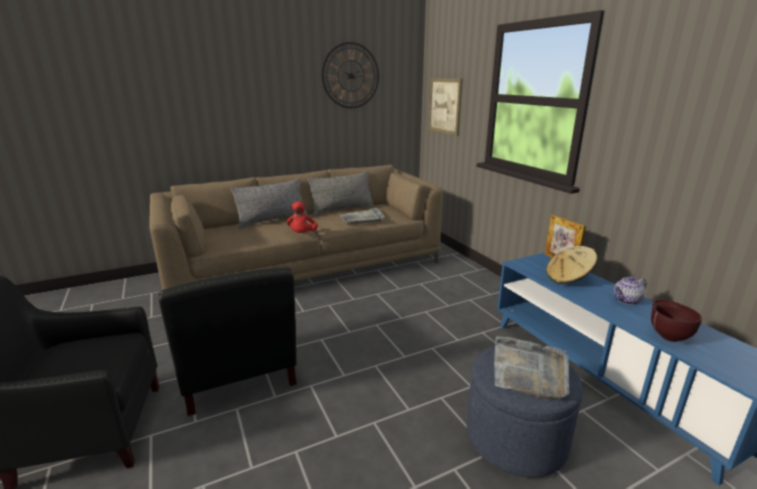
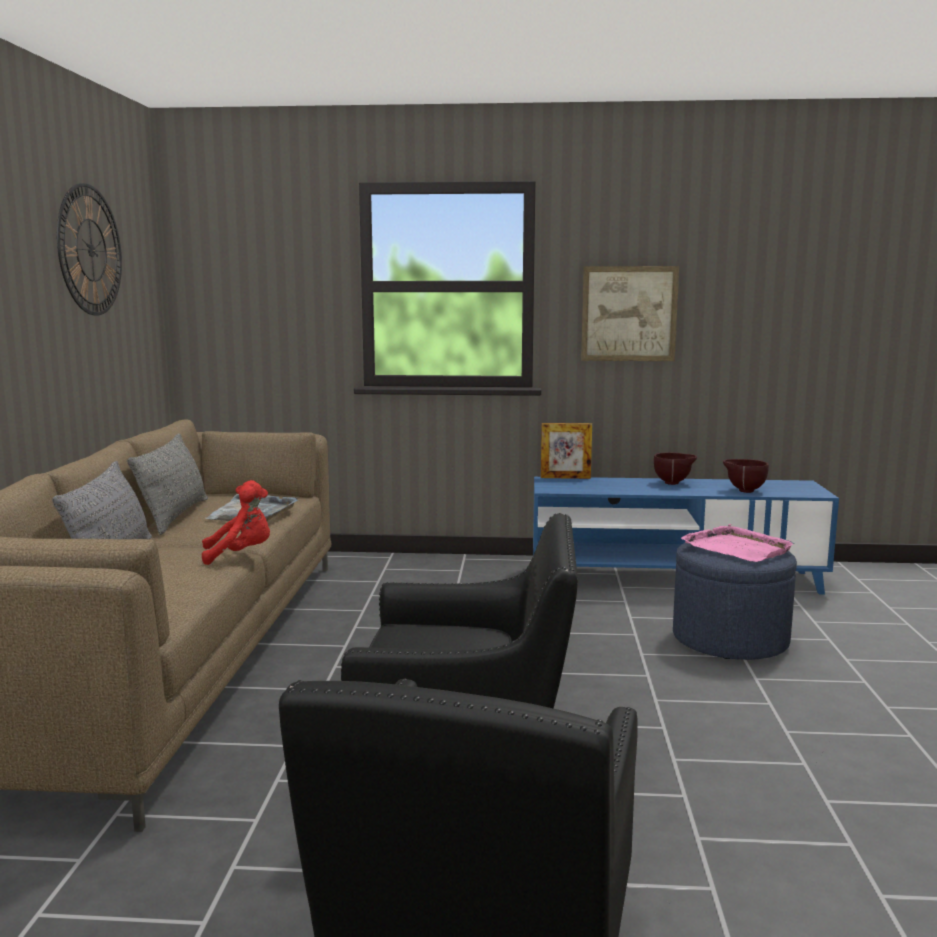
camera: 60 degrees left, 10 degrees down
red plush toy [287,201,318,233] -> red plush toy turned 45 degrees counterclockwise [202,480,270,565]
picture [429,78,462,136] -> picture moved to [581,266,679,361]
grey tray [494,336,569,400] -> pink tray [681,524,794,562]
beige hat [546,246,598,284] -> none
teapot [614,276,647,305] -> brown bowl [654,452,697,485]

